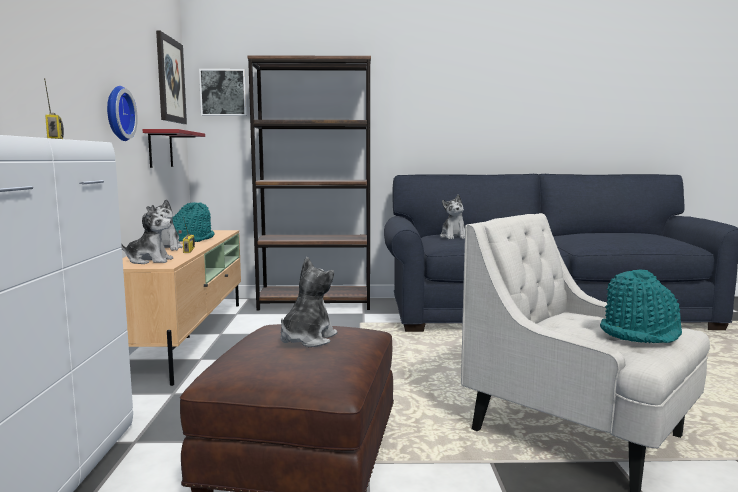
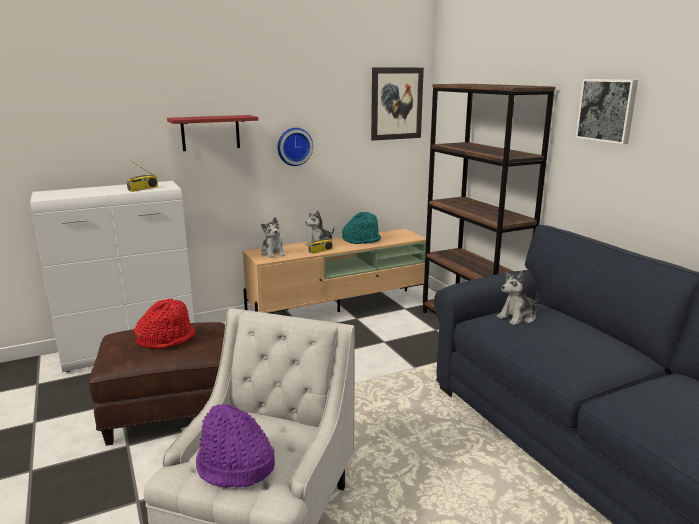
camera: 65 degrees right, 10 degrees up
red shelf [143,129,205,168] -> red shelf moved to [167,115,258,151]
picture [199,69,247,116] -> picture moved to [575,79,638,144]
plush toy [280,257,338,347] -> red hat [134,298,195,349]
turquoise hat [600,269,682,343] -> purple hat [196,403,275,488]

